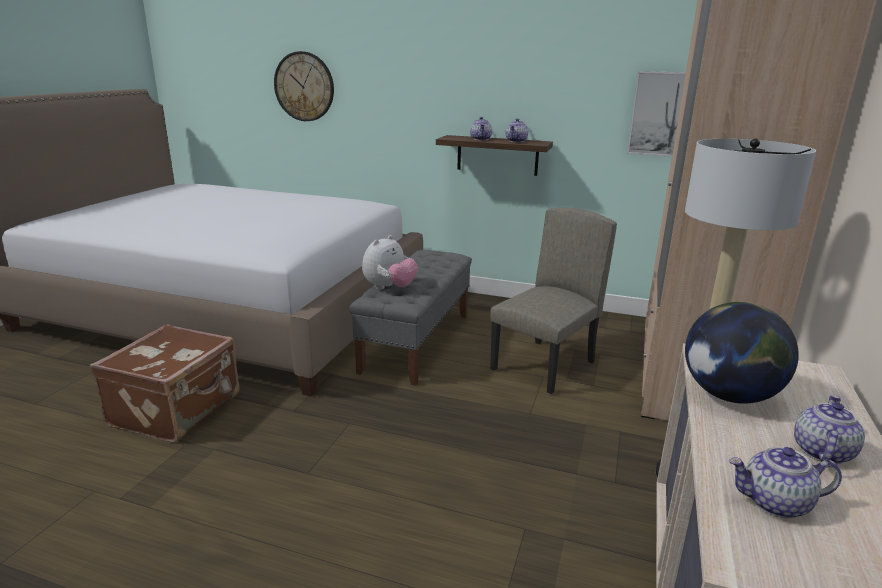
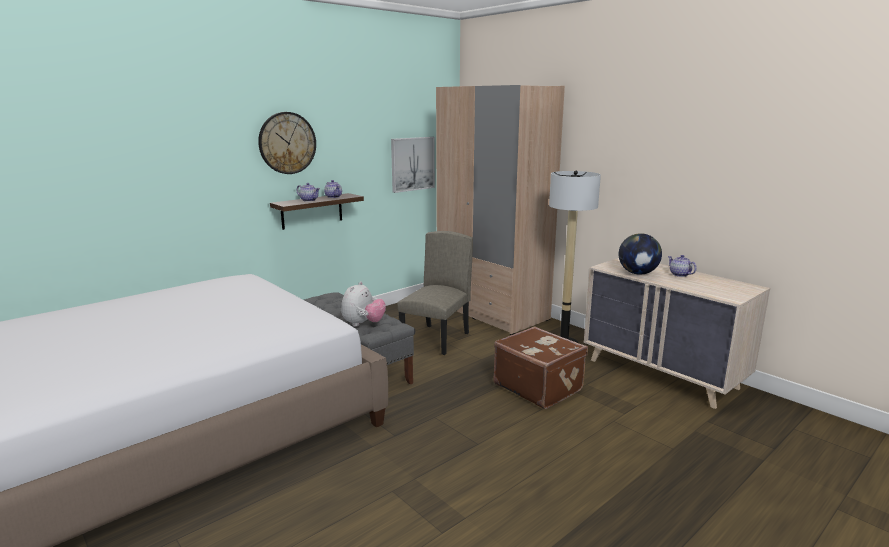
camera: 60 degrees left, 5 degrees down
brown suitcase [90,324,240,443] -> brown suitcase moved to [493,326,588,409]
wall clock [274,51,334,121] -> wall clock moved to [258,112,316,174]
plush toy [362,235,418,290] -> plush toy turned 45 degrees clockwise [341,281,386,327]
beige chair [490,208,617,394] -> beige chair turned 45 degrees clockwise [398,231,473,355]
teapot [729,447,842,518] -> none

